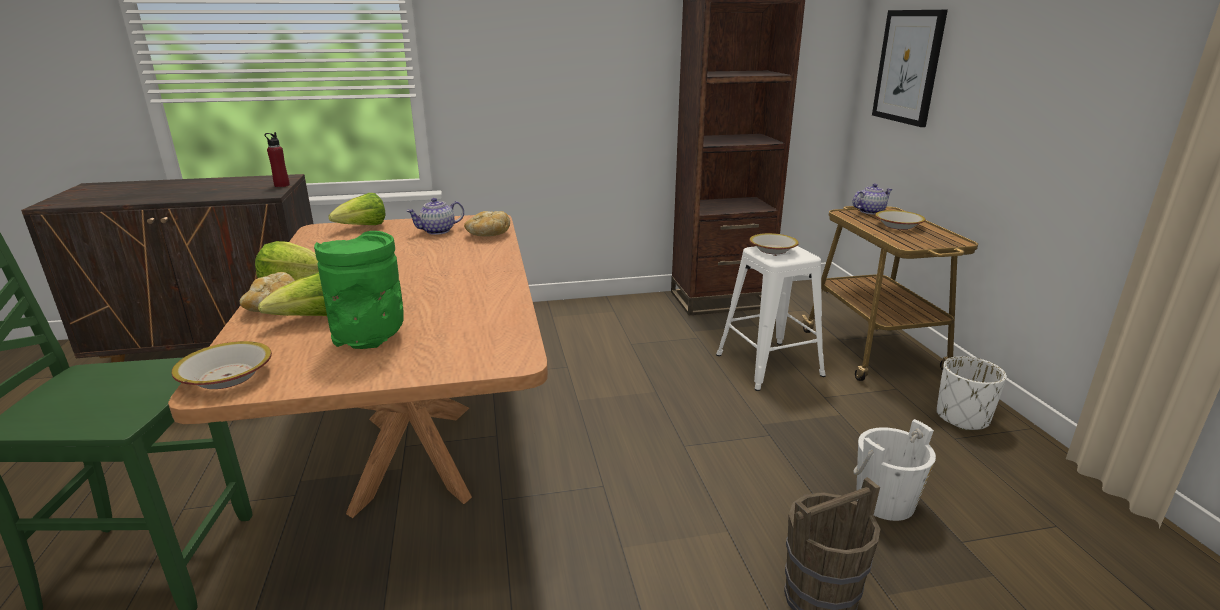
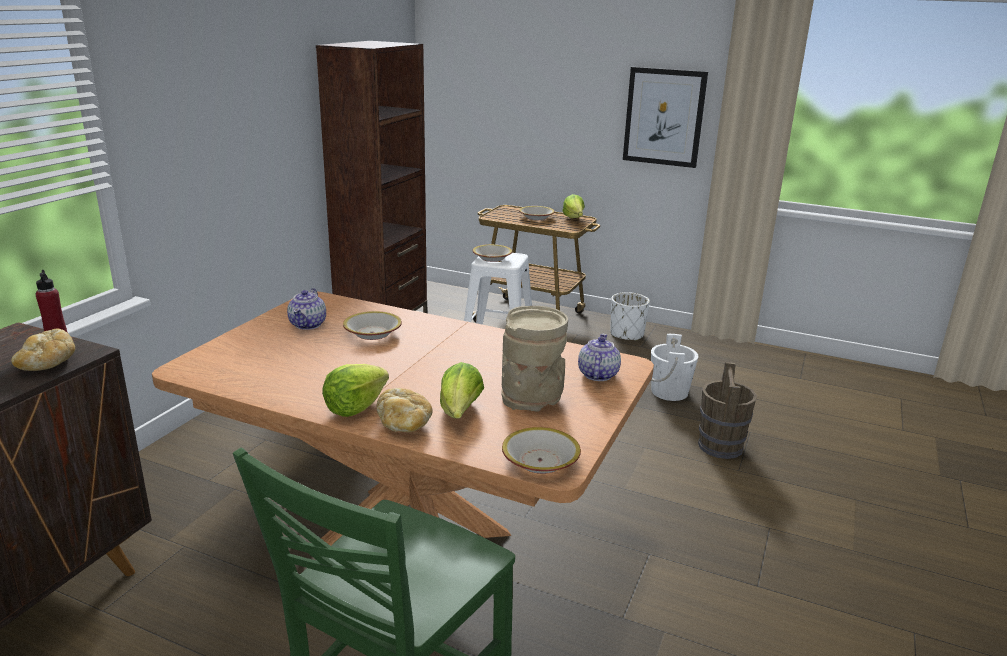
camera: 55 degrees left, 0 degrees up
green vase [314,231,404,349] -> beige vase [501,306,568,412]
lettuce [328,193,385,225] -> lettuce moved to [562,194,585,218]
bread [464,211,510,237] -> bread moved to [11,329,75,371]
teapot [853,184,893,214] -> teapot moved to [578,334,621,381]
picture [872,10,948,127] -> picture moved to [623,67,708,168]
none -> bowl [343,311,402,340]

